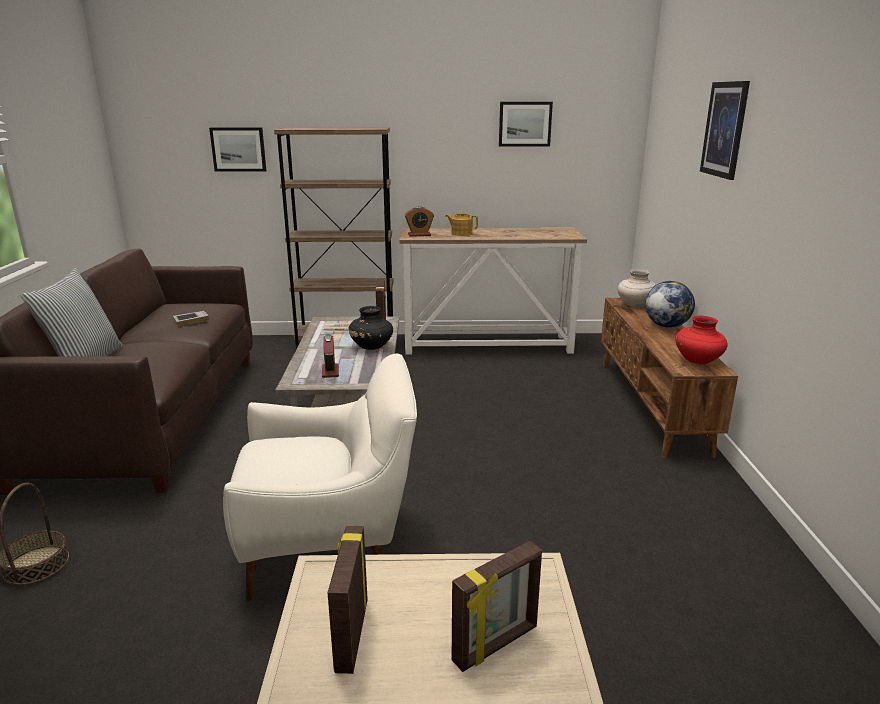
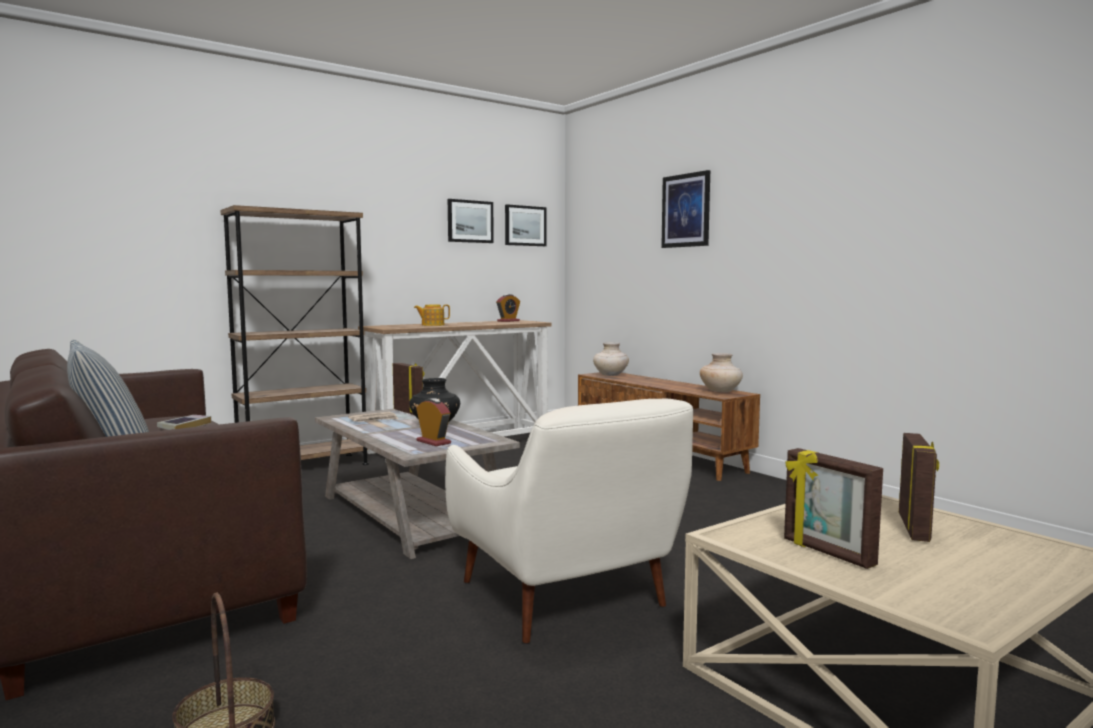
camera: 35 degrees left, 15 degrees down
picture [209,127,266,172] -> picture moved to [505,204,546,246]
white armchair [223,354,417,601] -> white armchair turned 105 degrees clockwise [445,399,693,644]
alarm clock [405,206,434,237] -> alarm clock moved to [496,294,520,322]
globe [645,281,695,328] -> none
red vase [675,316,728,364] -> beige vase [700,353,743,392]

